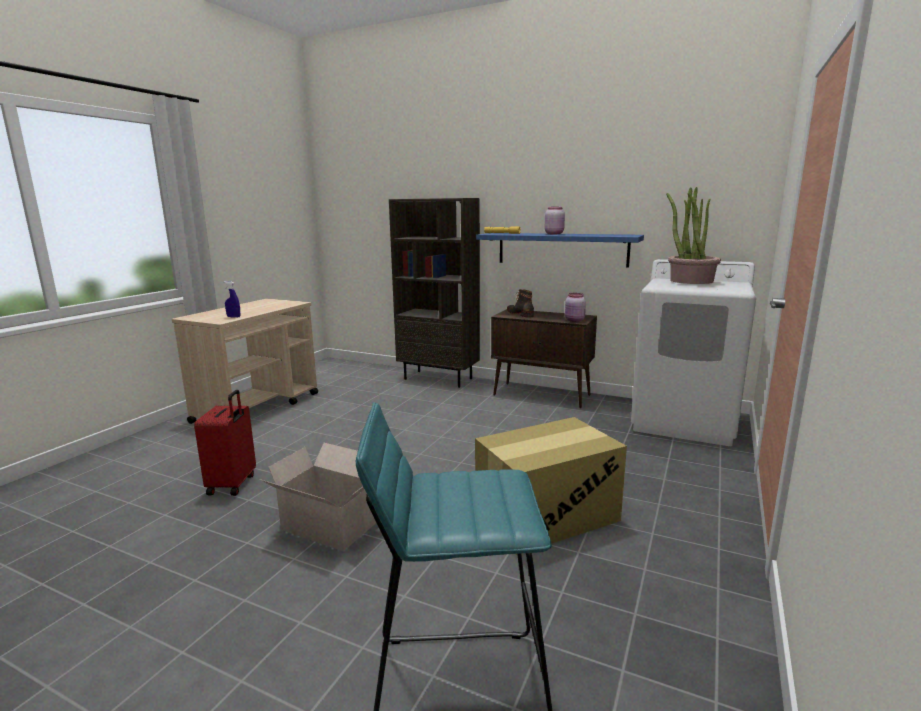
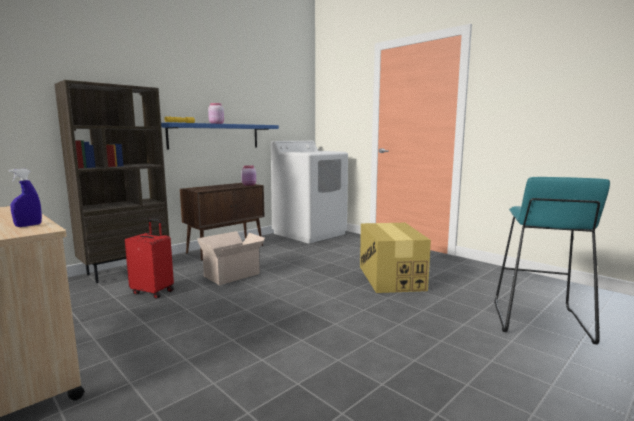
camera: 70 degrees left, 5 degrees down
red suitcase [194,390,256,496] -> red suitcase moved to [125,218,174,299]
cardboard box [260,443,376,551] -> cardboard box moved to [197,231,265,285]
boot [507,289,534,318] -> none
potted plant [666,187,721,284] -> none

